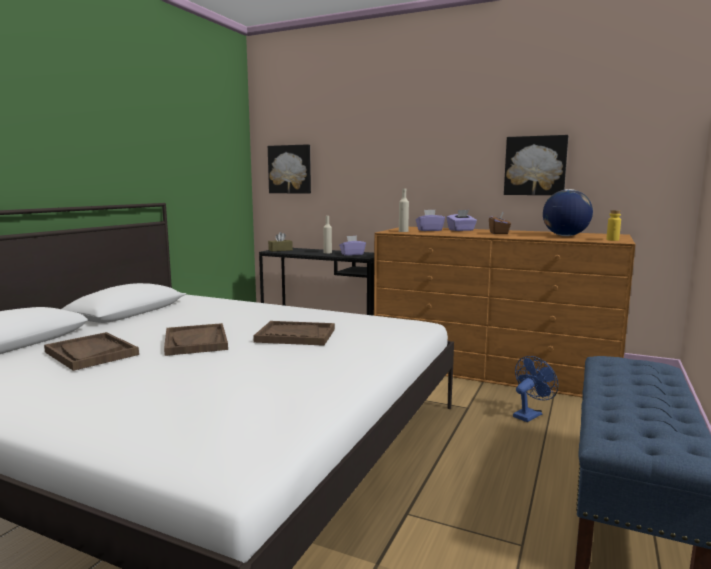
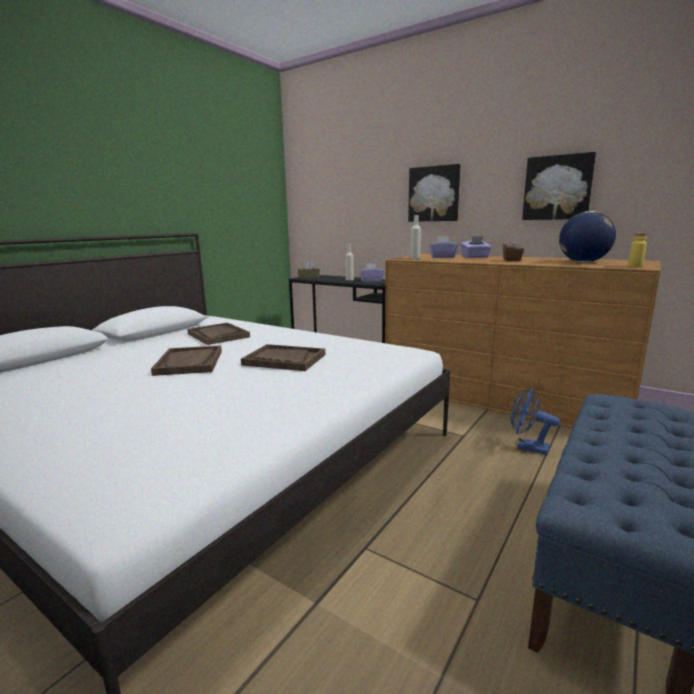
camera: 10 degrees right, 5 degrees up
brown tray [44,332,139,371] -> brown tray moved to [187,323,250,345]
picture [268,144,311,194] -> picture moved to [408,164,460,222]
blue fan [513,356,559,422] -> blue fan turned 120 degrees counterclockwise [510,388,560,455]

